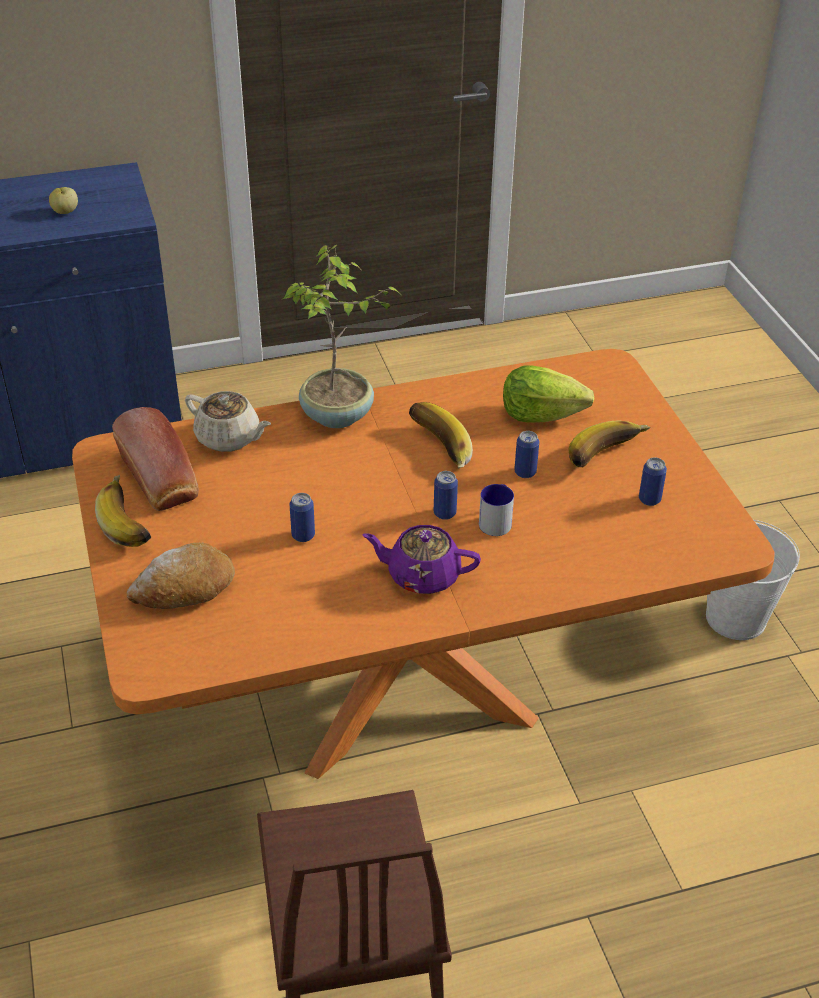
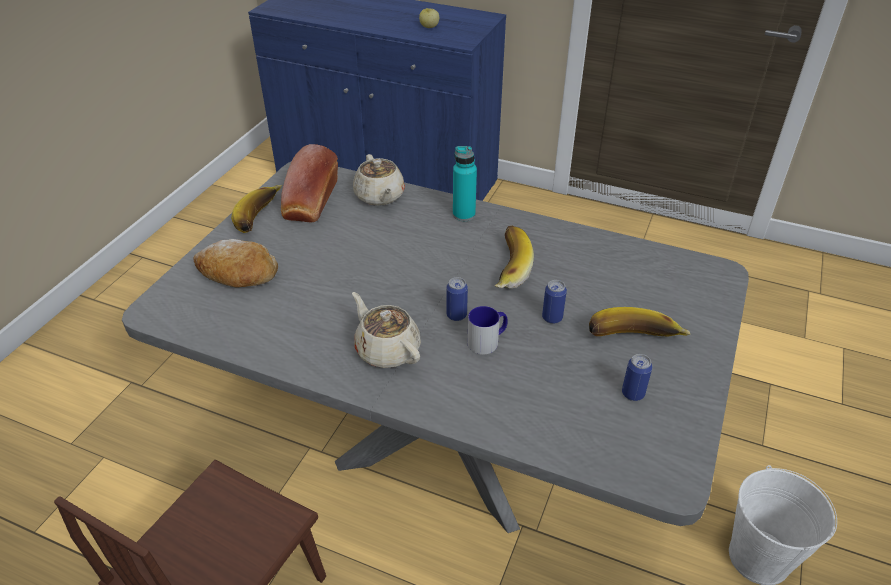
camera: 40 degrees right, 0 degrees up
orange dining table [72,349,775,779] -> grey dining table [122,161,749,533]
potted plant [283,245,400,428] -> turquoise bottle [453,146,477,221]
can [290,493,315,542] -> none
purple teapot [362,525,481,594] -> beige teapot [352,292,421,368]
lettuce [503,365,595,423] -> none

